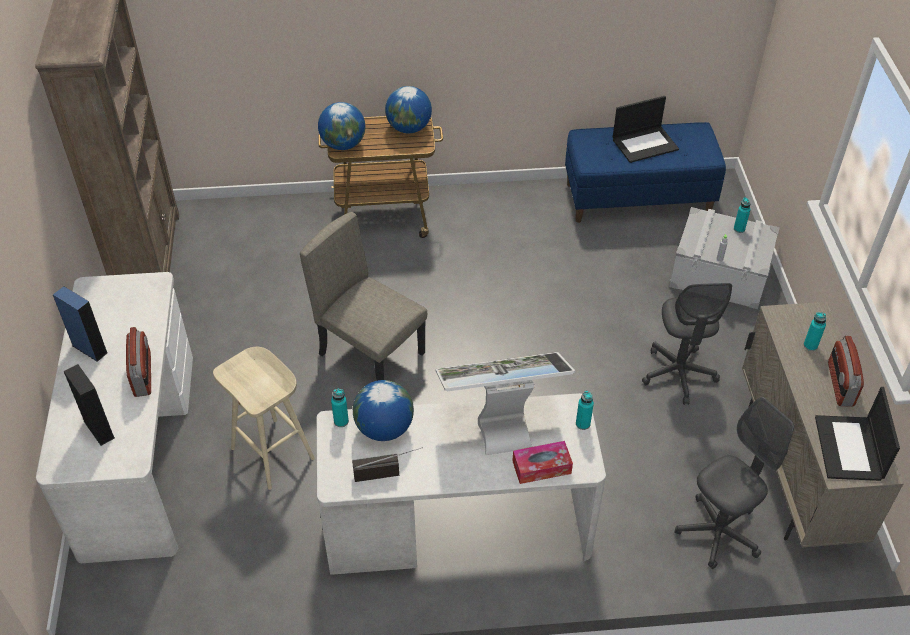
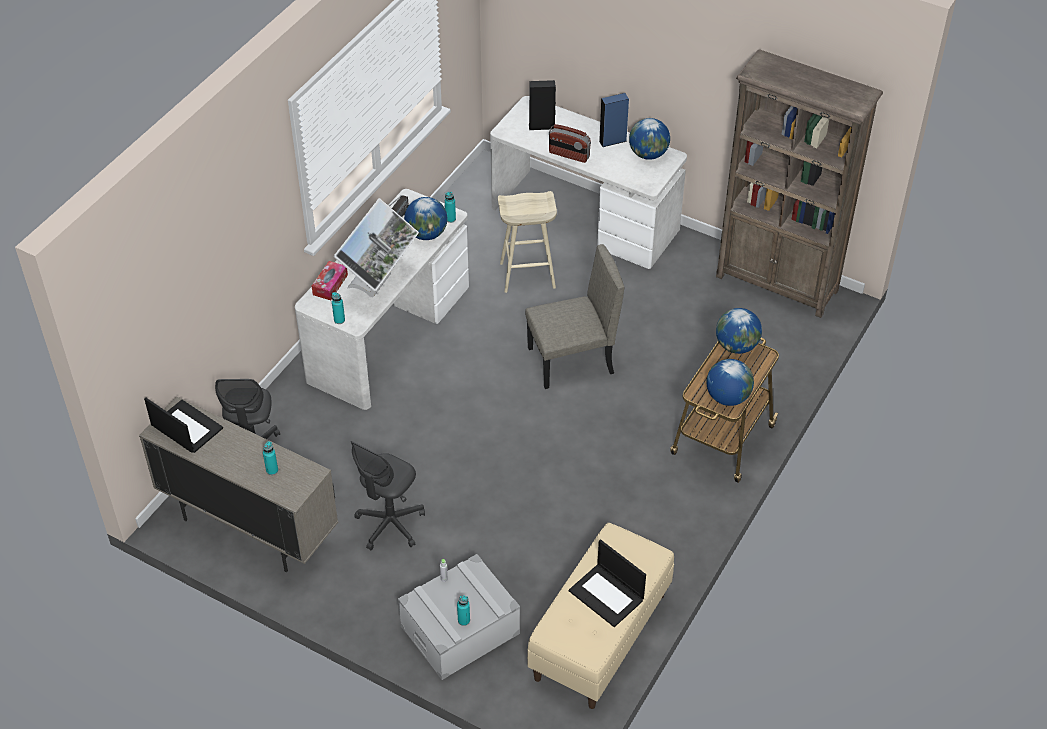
camera: 125 degrees right, 0 degrees up
blue bench [565,122,726,223] -> beige bench [527,523,674,709]
laptop [613,96,679,163] -> laptop turned 60 degrees counterclockwise [569,539,646,627]
grey office chair [642,283,732,405] -> grey office chair turned 90 degrees counterclockwise [351,441,425,550]
radio [828,336,864,407] -> none
none -> globe [629,118,670,160]

